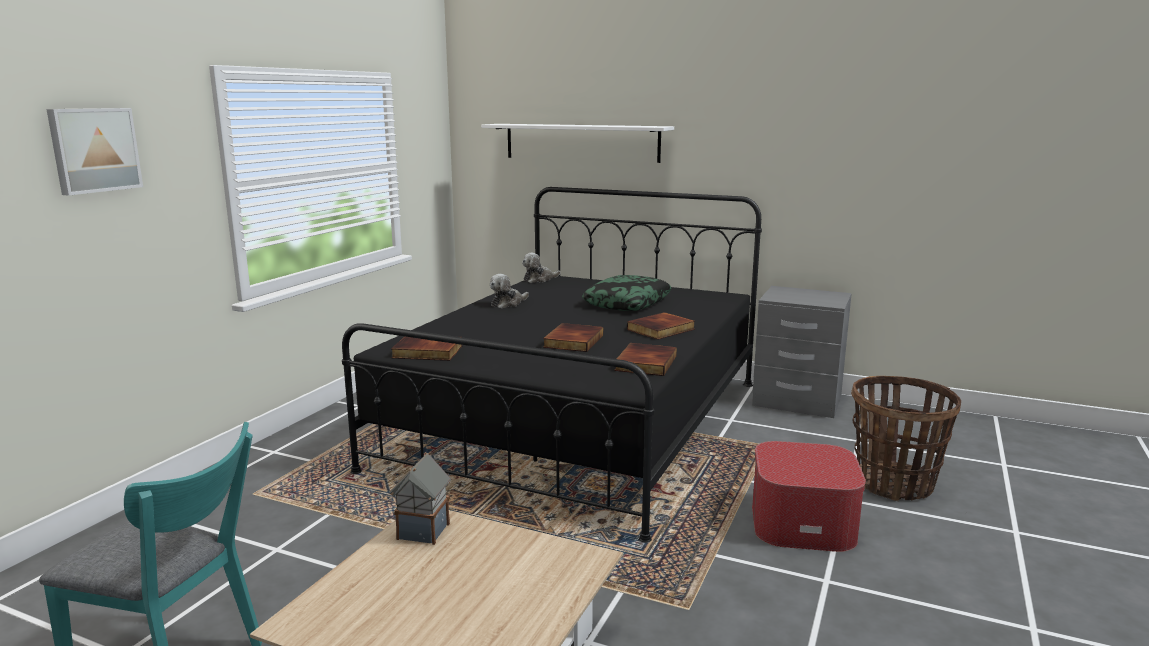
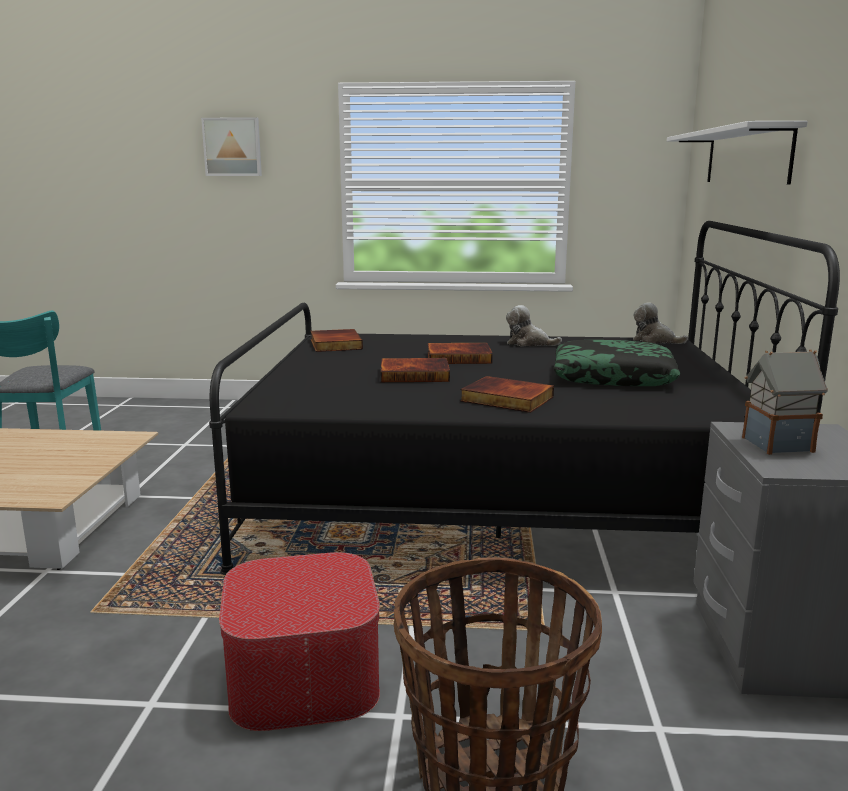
camera: 70 degrees right, 0 degrees up
toy house [390,452,451,545] -> toy house moved to [742,349,828,455]
book [614,343,677,376] -> book moved to [428,343,493,364]

